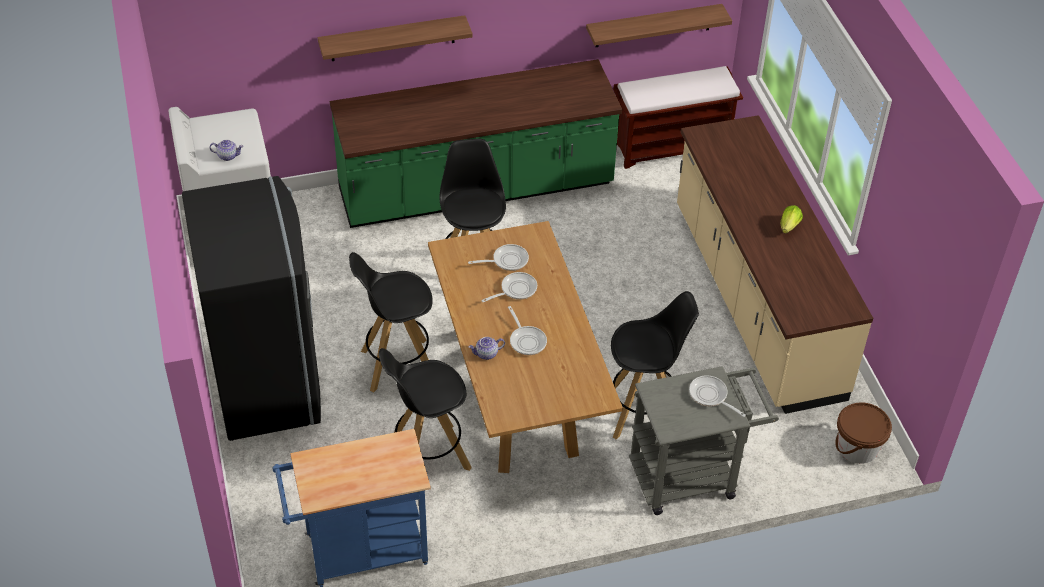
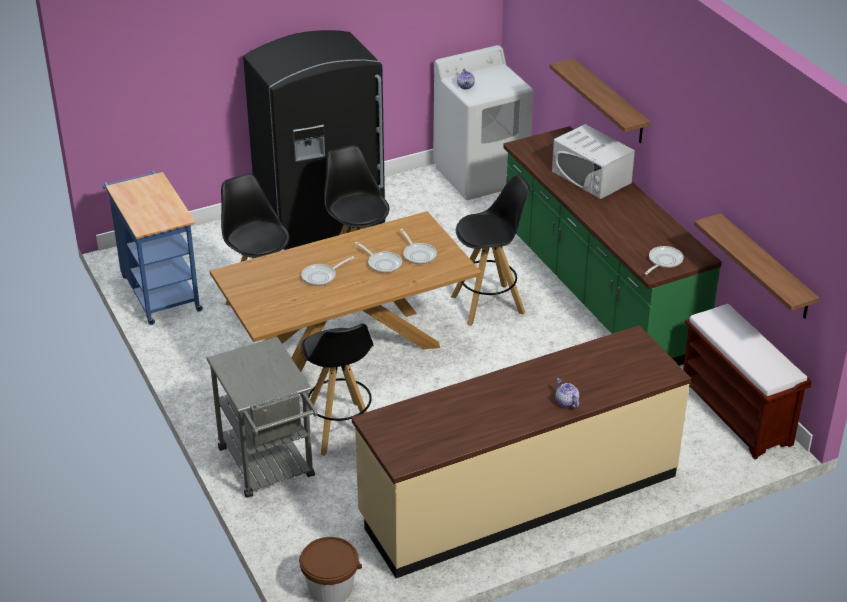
camera: 80 degrees right, 10 degrees down
teapot [468,337,505,360] -> teapot moved to [555,378,579,408]
frying pan [689,375,746,417] -> frying pan moved to [644,246,683,275]
lettuce [781,205,803,234] -> none
none -> white microwave [552,124,635,199]

